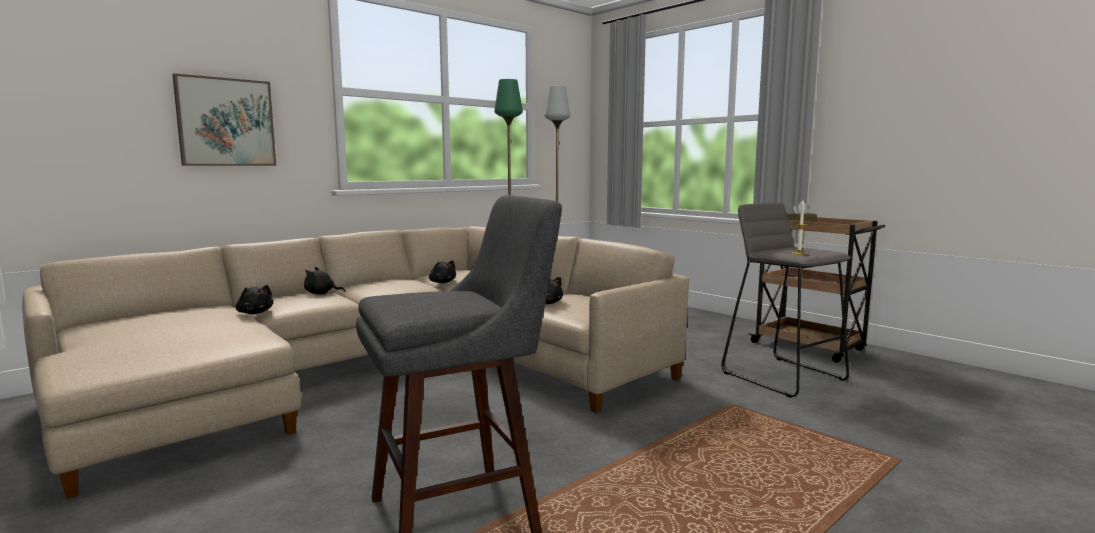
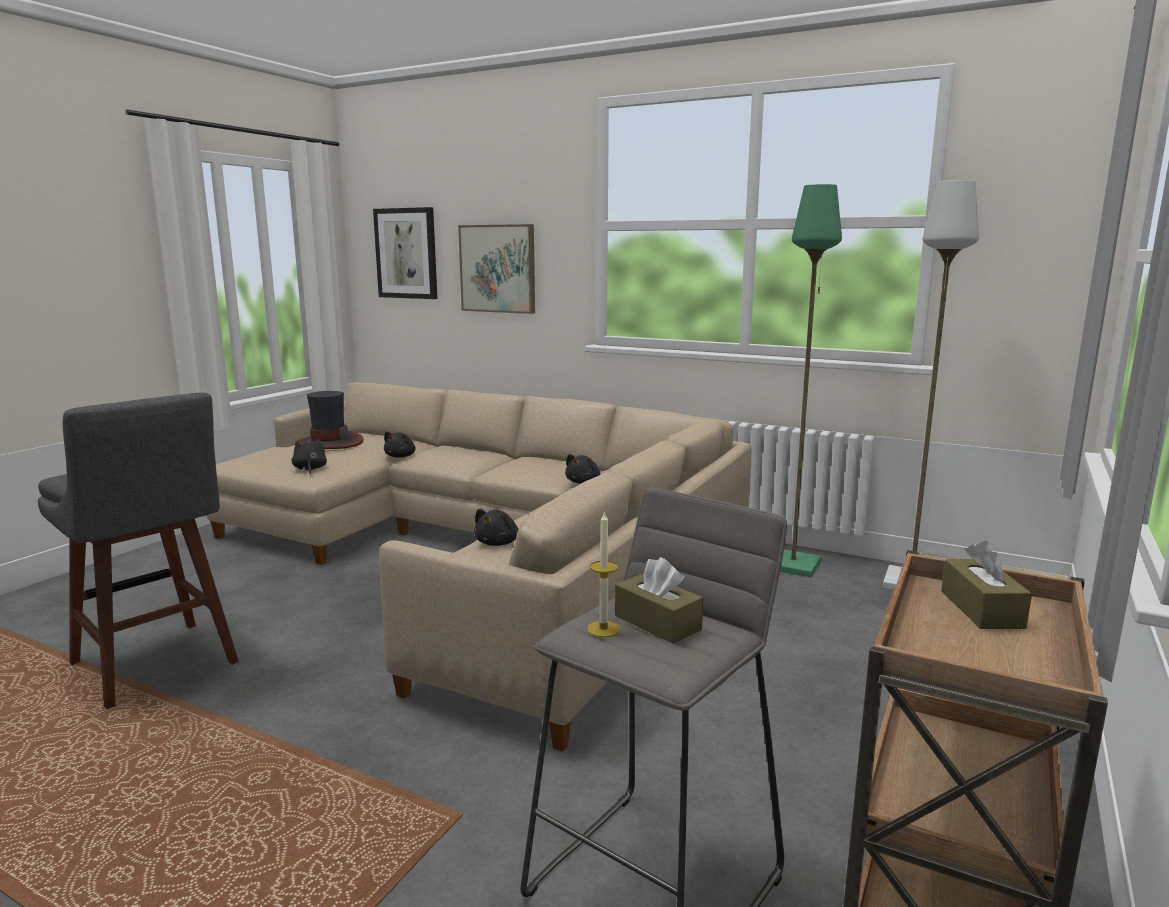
camera: 70 degrees right, 5 degrees up
black plush toy [304,267,345,294] -> black plush toy moved to [292,439,327,473]
none -> hat [295,391,364,449]
none -> picture [373,207,437,299]
none -> brown tissue box [615,557,703,644]

